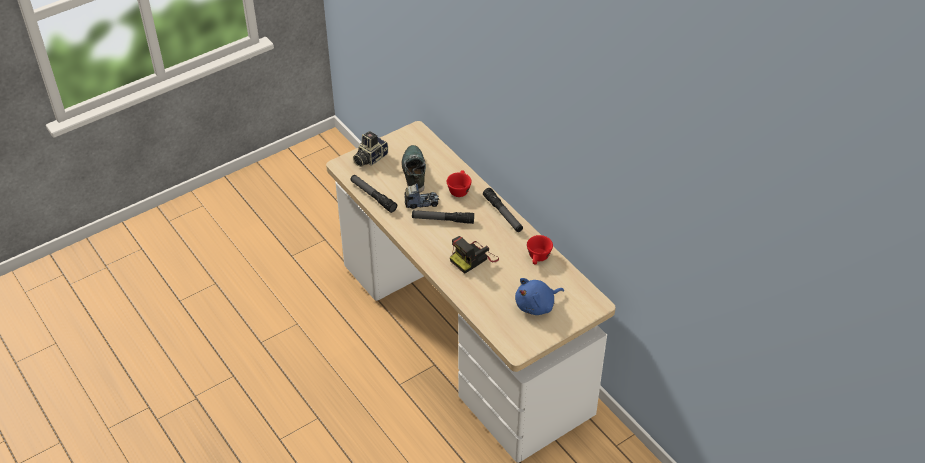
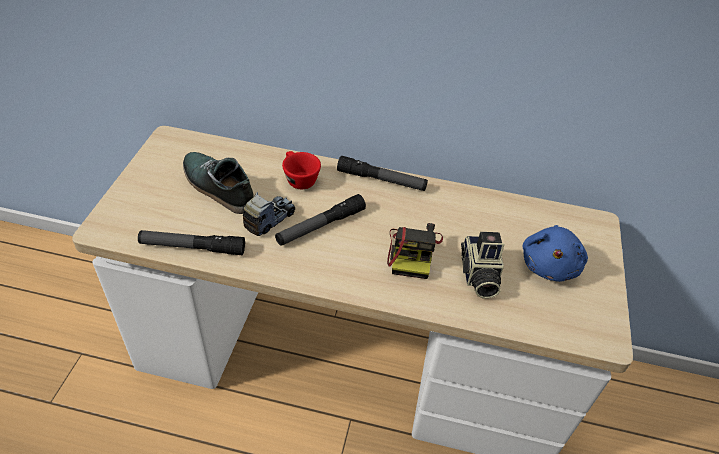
camera: 45 degrees left, 0 degrees up
camera [353,131,388,167] -> camera moved to [461,232,504,299]
red cup [527,235,553,265] -> none

